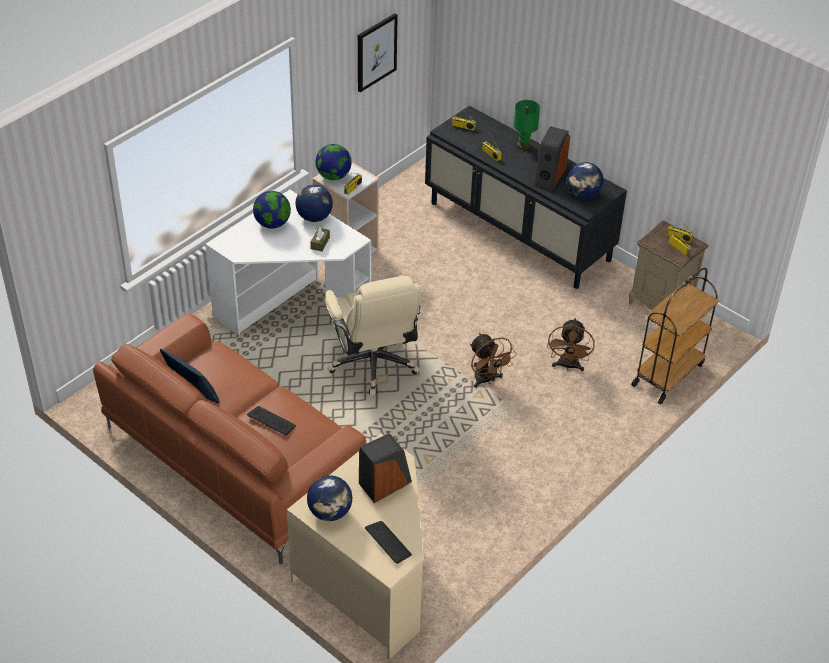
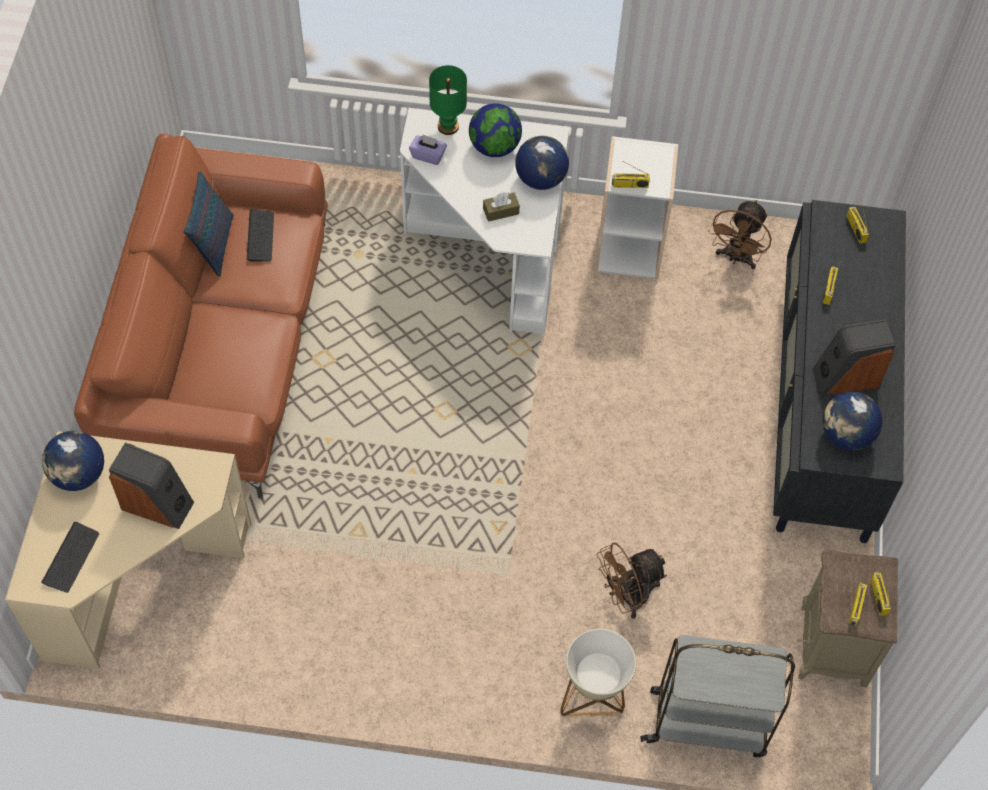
camera: 55 degrees right, 15 degrees up
keyboard [247,406,296,436] -> keyboard moved to [247,209,274,262]
globe [316,144,352,180] -> none
beige office chair [325,275,421,396] -> none
picture [358,13,398,92] -> none
brown fan [470,333,517,388] -> brown fan moved to [708,200,772,269]
green table lamp [514,100,540,150] -> green table lamp moved to [429,65,467,135]
brown cart [631,268,718,404] -> grey cart [640,635,795,757]
none -> purple tissue box [409,134,447,165]
none -> planter [560,629,636,716]

